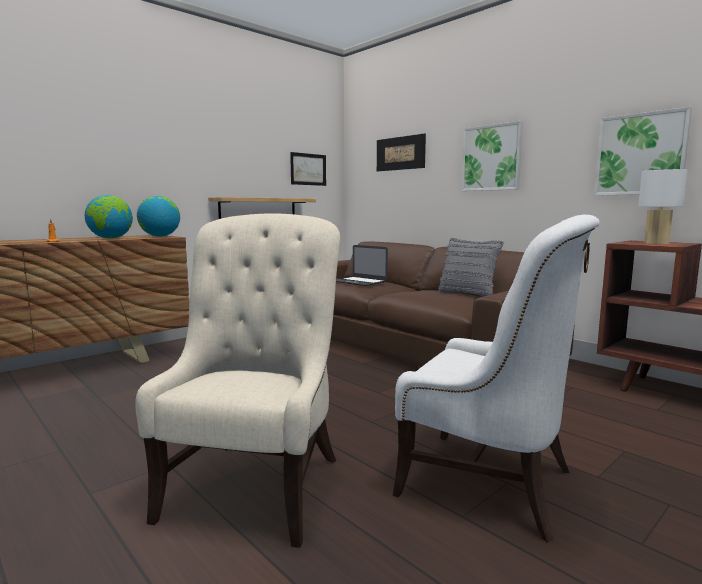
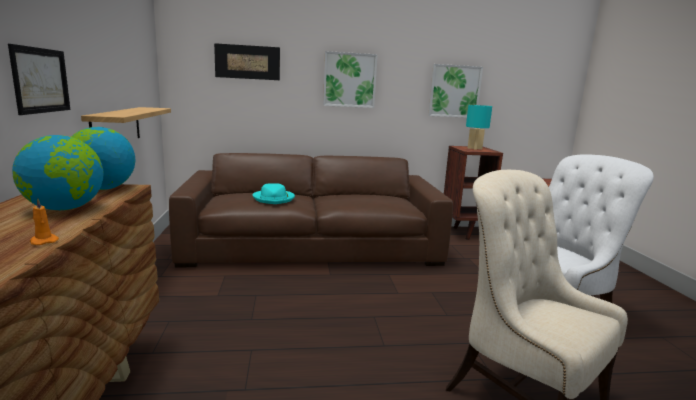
camera: 55 degrees left, 5 degrees up
picture [290,152,326,186] -> picture moved to [8,44,70,115]
laptop [336,245,388,286] -> turquoise hat [252,183,295,204]
grey pillow [439,238,504,297] -> none
white table lamp [638,169,688,244] -> turquoise table lamp [466,105,492,150]

